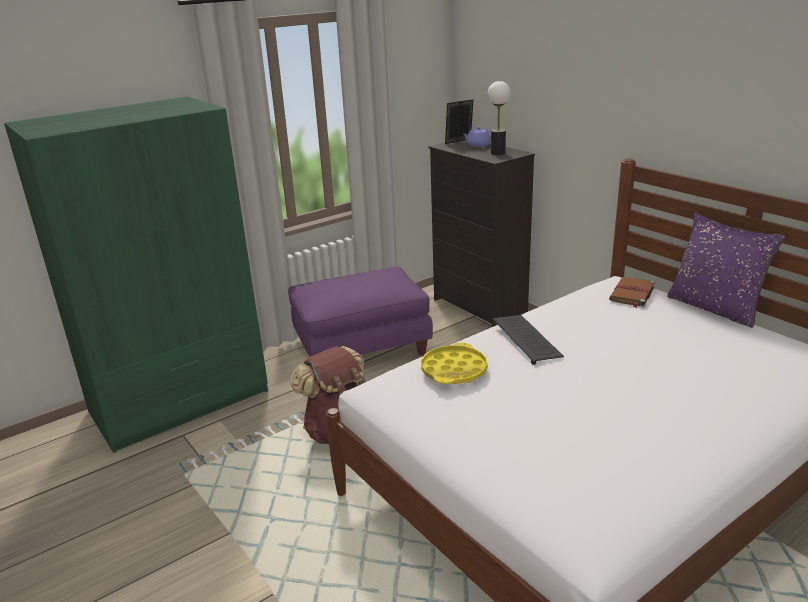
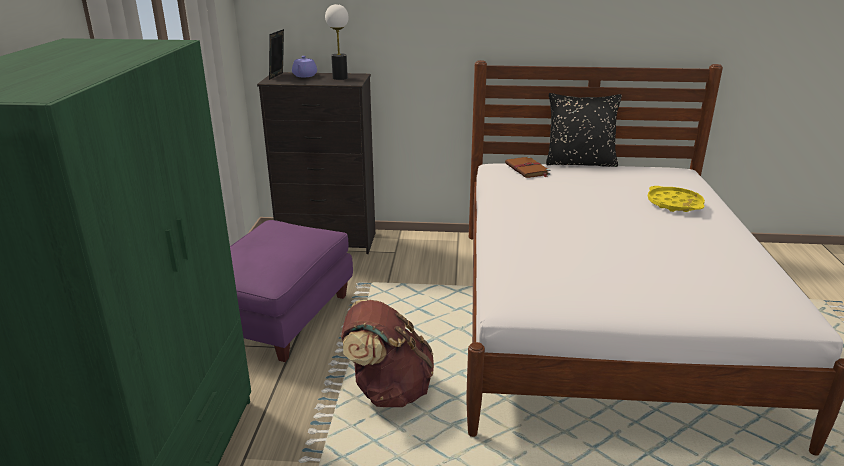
camera: 50 degrees left, 0 degrees up
yellow tray [421,343,488,384] -> yellow tray moved to [648,186,705,212]
keyboard [493,315,564,365] -> none
purple pillow [667,212,785,328] -> black pillow [546,93,622,167]

